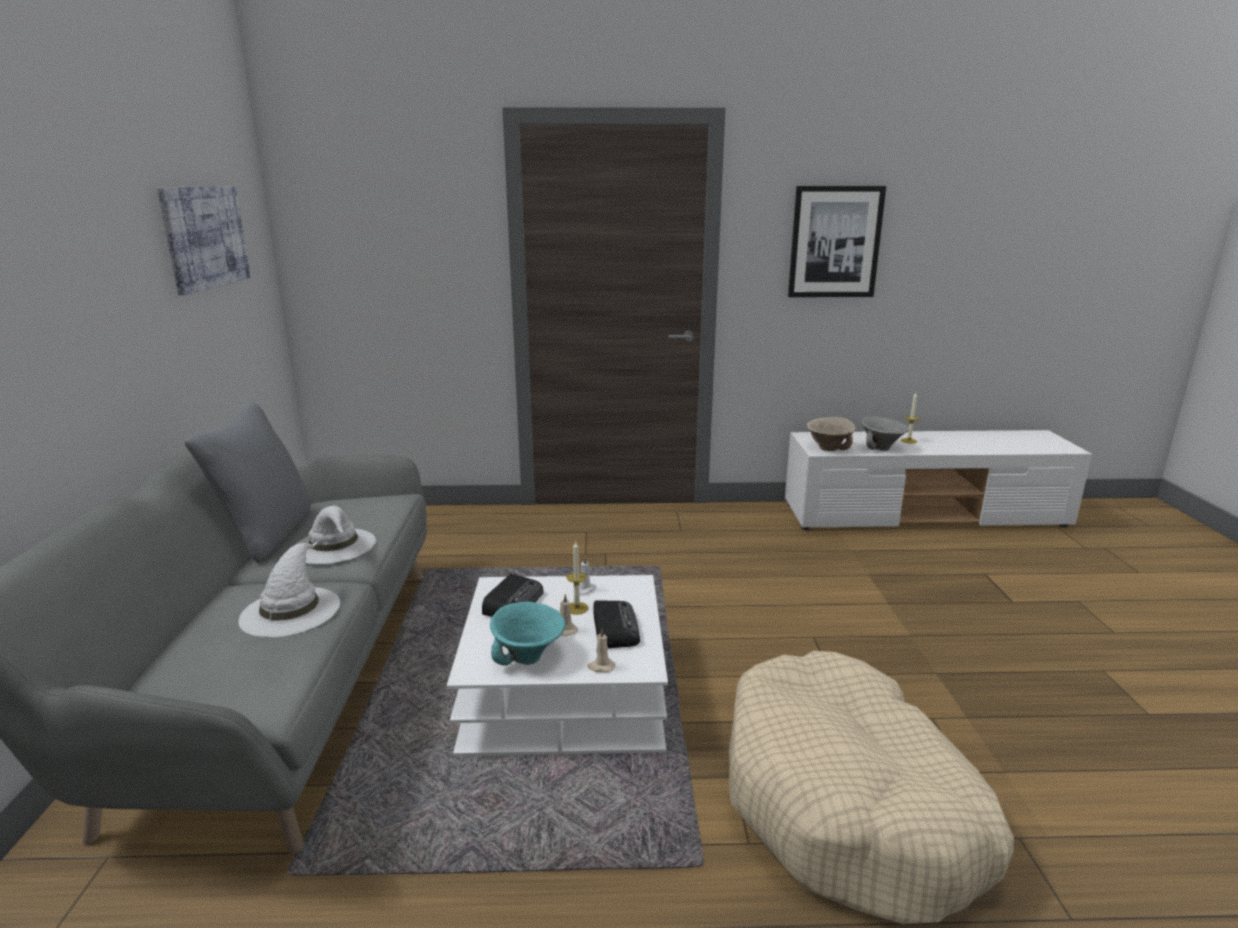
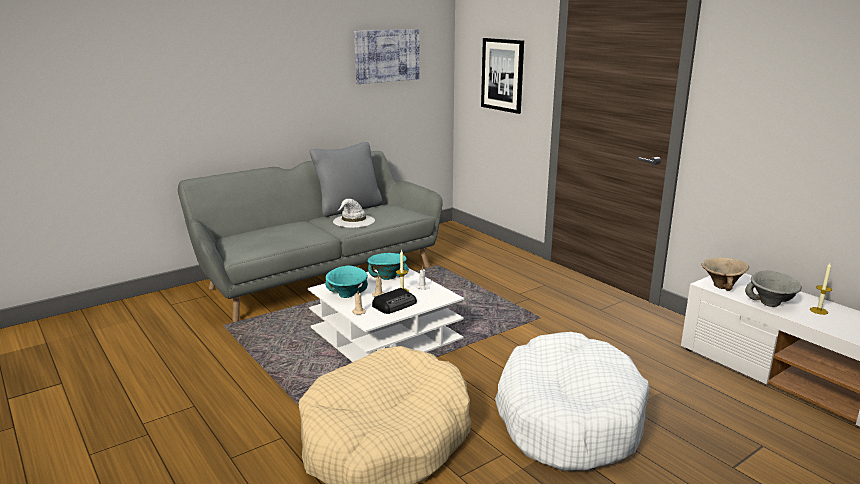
camera: 55 degrees right, 0 degrees up
white hat [238,540,340,637] -> none
radio [482,574,544,617] -> turquoise bowl [368,253,409,280]
picture [788,186,886,297] -> picture moved to [481,38,524,114]
none -> white dog bed [495,332,649,471]

